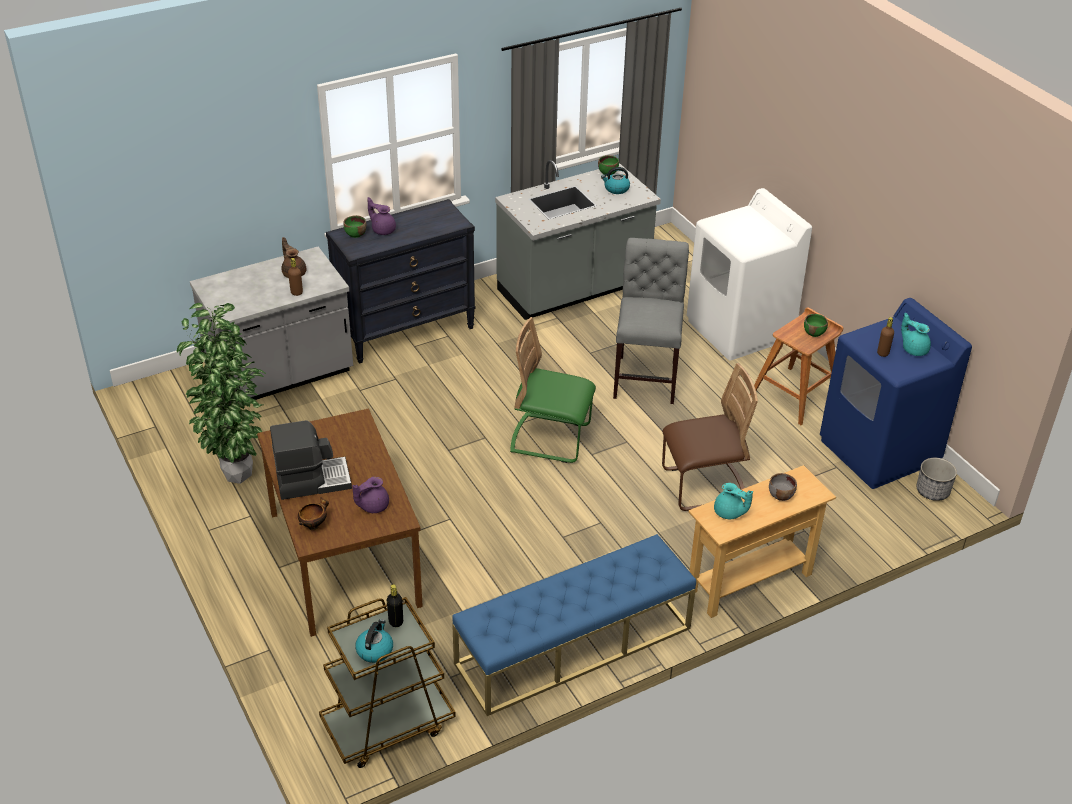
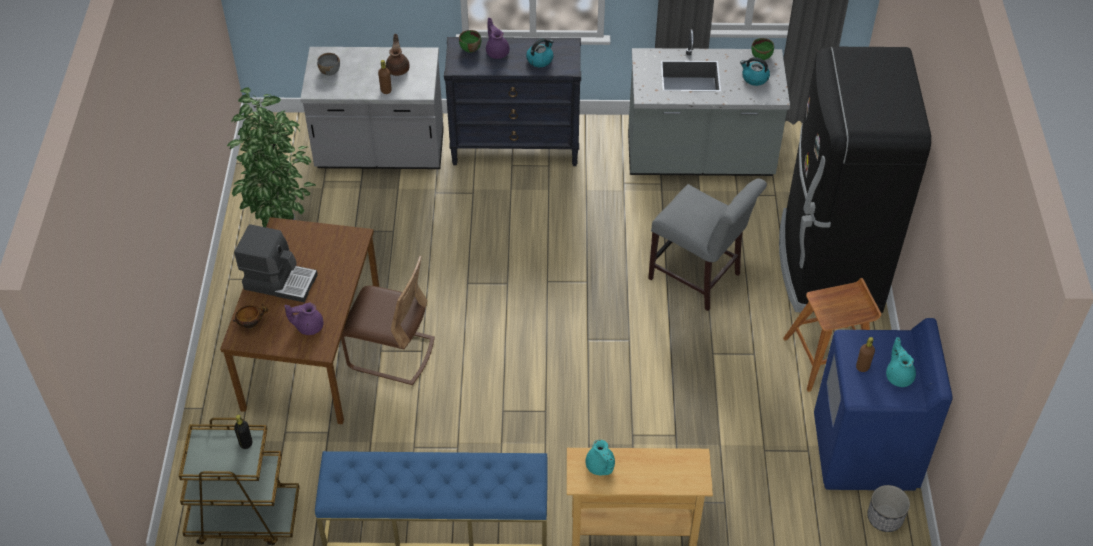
camera: 30 degrees right, 10 degrees up
kettle [355,619,393,663] -> kettle moved to [526,38,554,67]
green chair [510,317,596,463] -> none
grey chair [613,238,689,404] -> grey chair turned 90 degrees clockwise [648,178,767,311]
brown chair [662,363,758,511] -> brown chair moved to [341,256,435,385]
white washing machine [687,188,812,361] -> black fridge [779,47,931,313]
grey bowl [769,473,797,501] -> grey bowl moved to [317,53,340,76]
green bowl [804,314,828,337] -> none

